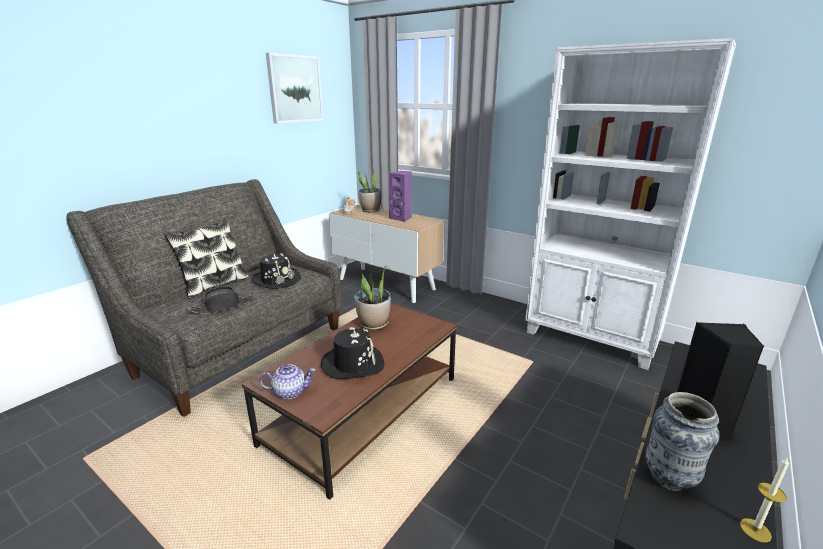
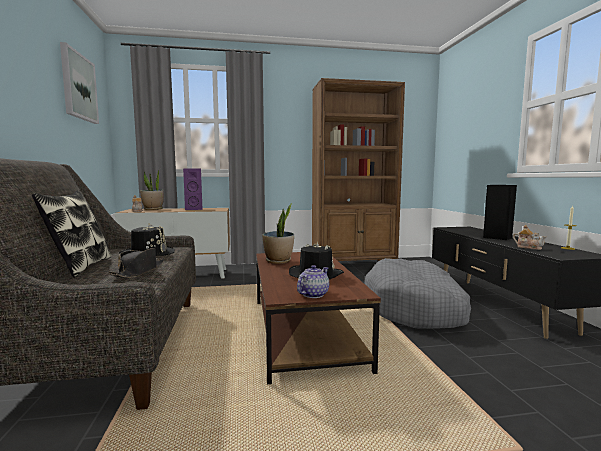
camera: 45 degrees left, 15 degrees down
white bookcase [525,38,736,370] -> brown bookcase [312,78,405,261]
vase [645,392,720,491] -> teapot [513,225,546,250]
none -> grey dog bed [365,258,471,329]

